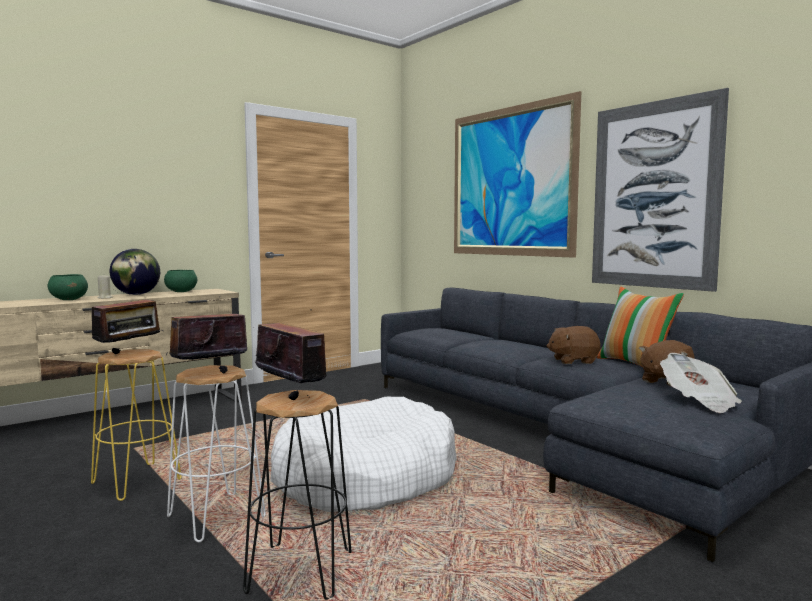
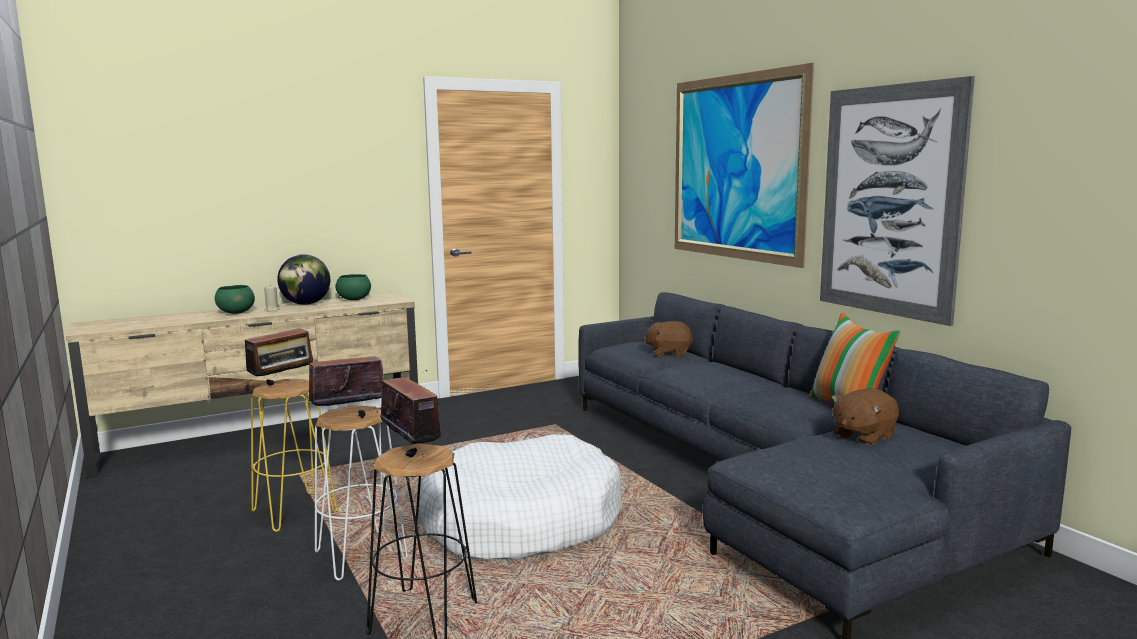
camera: 10 degrees right, 5 degrees up
brown plush toy [547,326,601,364] -> brown plush toy moved to [643,321,693,357]
newspaper [660,353,742,413] -> none

